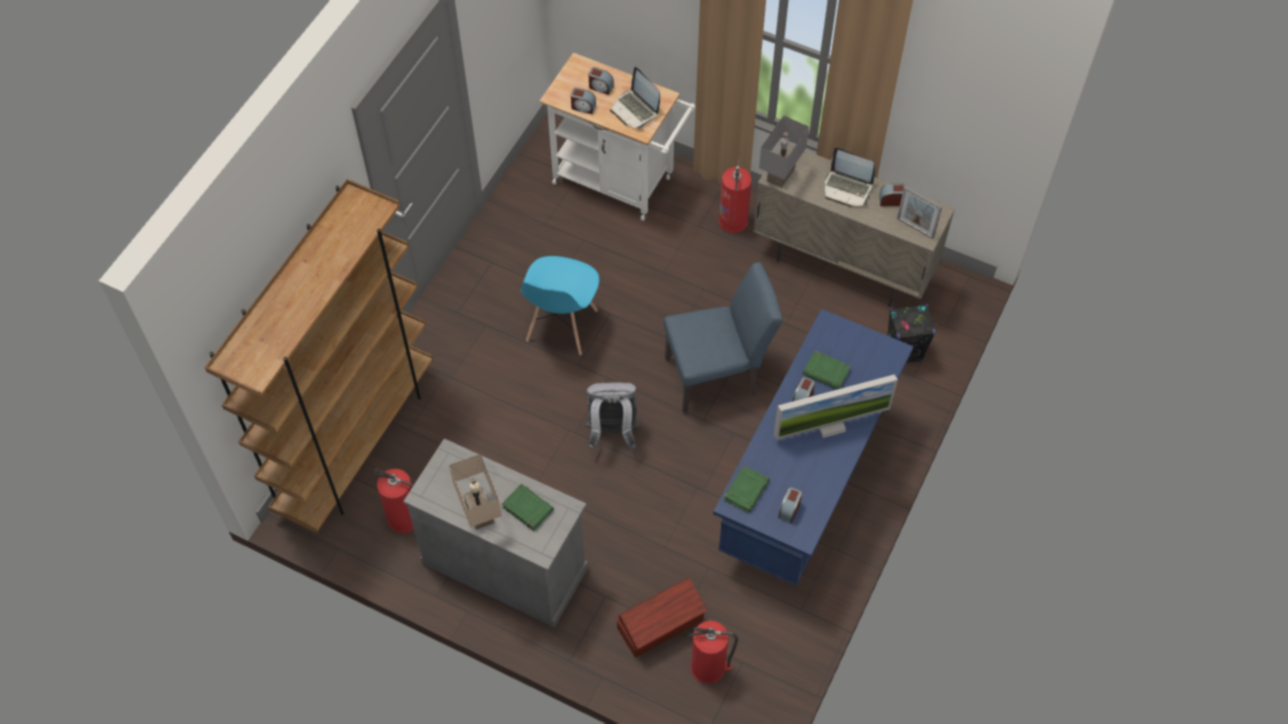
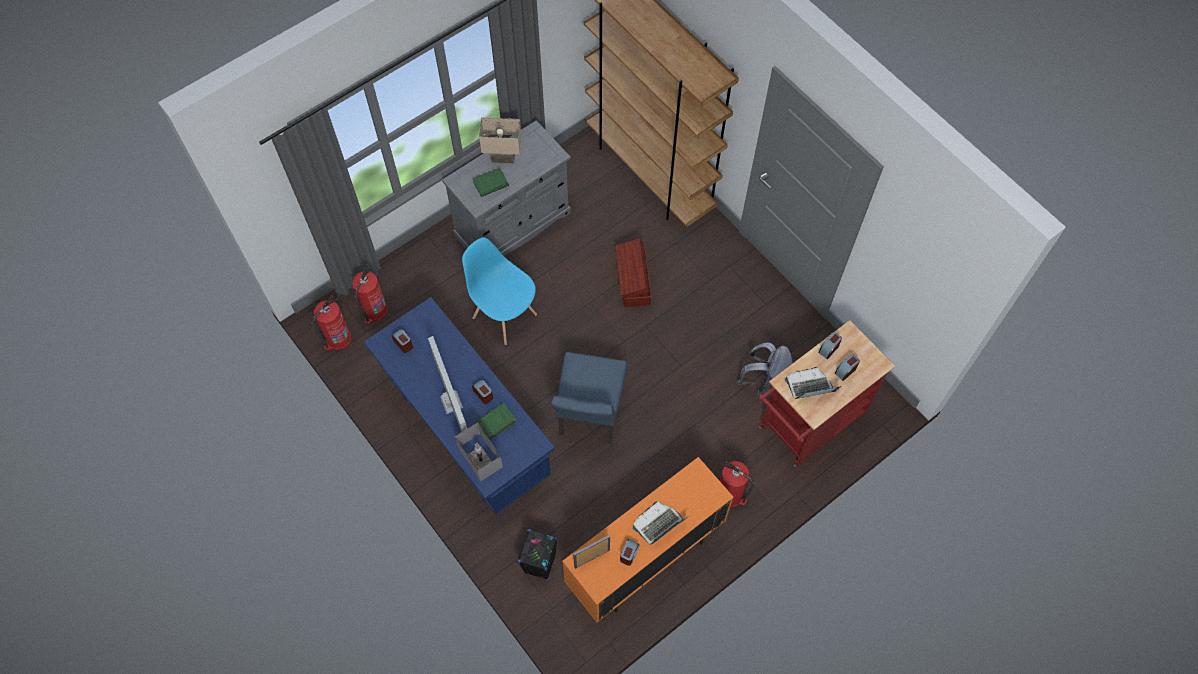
camera: 115 degrees right, 5 degrees up
fire extinguisher [373,468,414,533] -> fire extinguisher moved to [312,295,352,351]
blue chair [520,256,599,355] -> blue chair moved to [462,237,537,345]
white cart [539,53,696,221] -> red cart [759,320,895,467]
grey backpack [584,382,640,449] -> grey backpack moved to [738,342,793,401]
brown storage box [617,578,707,658] -> brown storage box moved to [615,238,651,307]
green book [724,465,770,513] -> none
beige cabinet [753,144,955,307] -> orange cabinet [562,457,733,622]
grey table lamp [759,115,809,188] -> grey table lamp moved to [455,423,503,481]
monitor [774,374,898,440] -> monitor turned 150 degrees clockwise [428,336,467,432]

